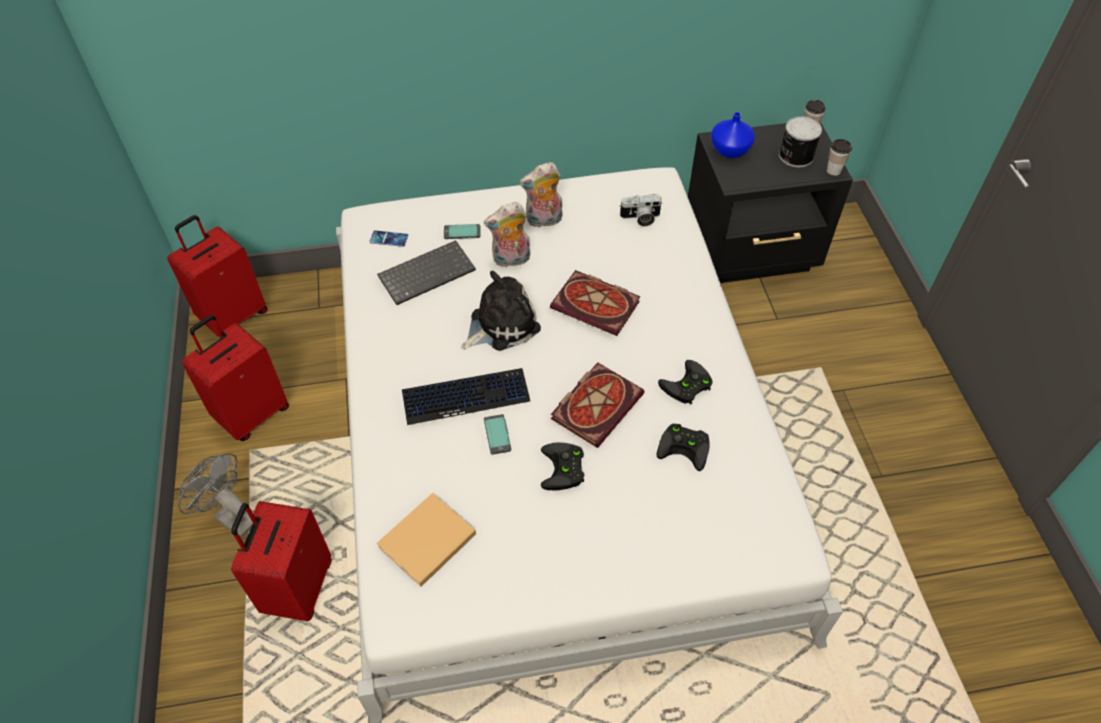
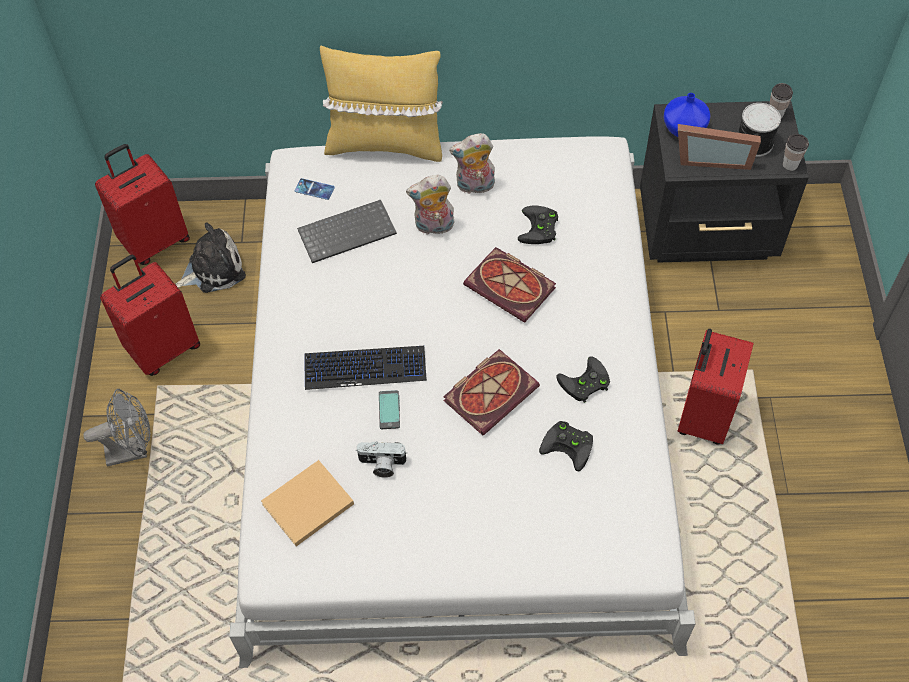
camera: 10 degrees right, 5 degrees up
grey fan [178,453,253,538] -> grey fan turned 120 degrees clockwise [83,389,150,466]
red suitcase [231,501,332,621] -> red suitcase moved to [677,329,753,445]
phone [444,224,480,239] -> none
plush toy [462,271,541,351] -> plush toy moved to [175,222,246,293]
black game controller [541,442,584,490] -> black game controller moved to [518,205,558,244]
camera [619,194,663,226] -> camera moved to [355,441,407,478]
none -> yellow pillow [320,45,443,162]
none -> picture frame [678,124,761,170]

